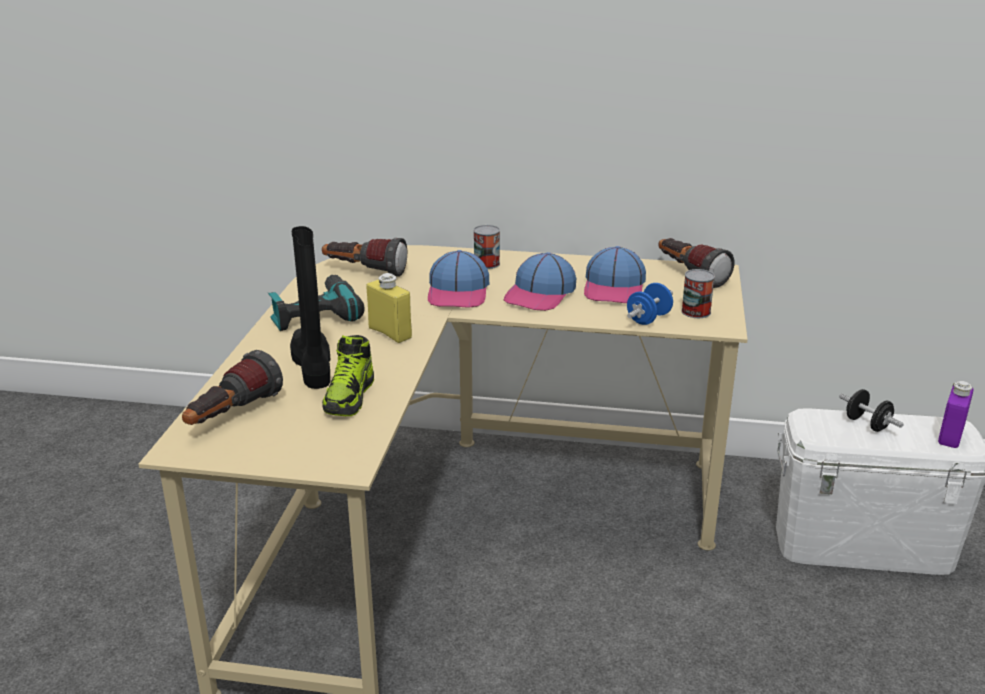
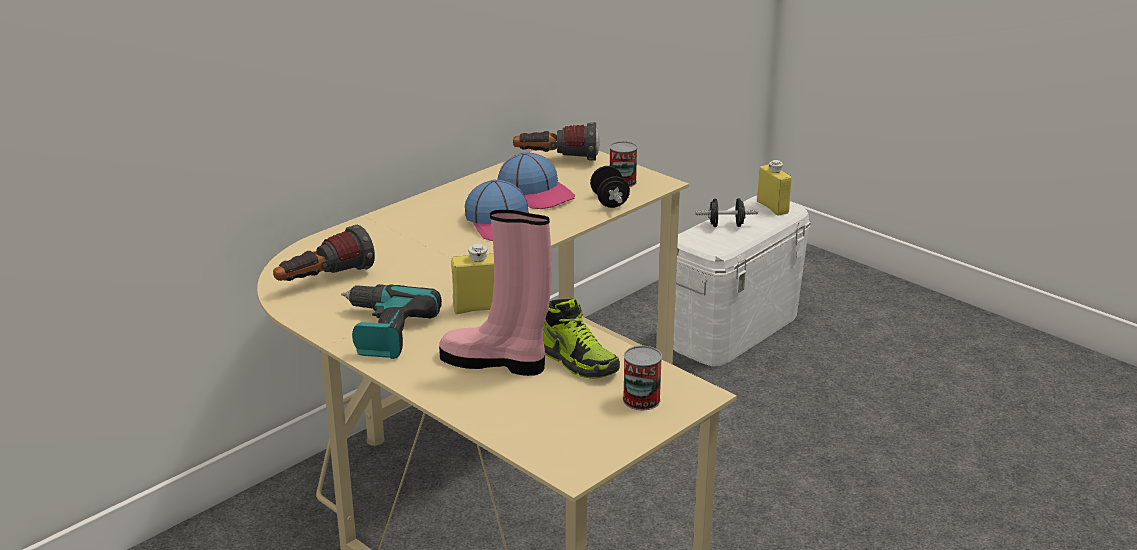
camera: 55 degrees left, 0 degrees up
flashlight [182,350,283,425] -> none
black boot [290,226,331,389] -> pink boot [439,210,552,376]
cap [428,250,489,308] -> none
can [473,225,500,269] -> can moved to [623,346,662,410]
blue dumbbell [627,283,673,325] -> black dumbbell [590,166,630,208]
purple bottle [938,381,974,448] -> yellow bottle [757,160,792,216]

